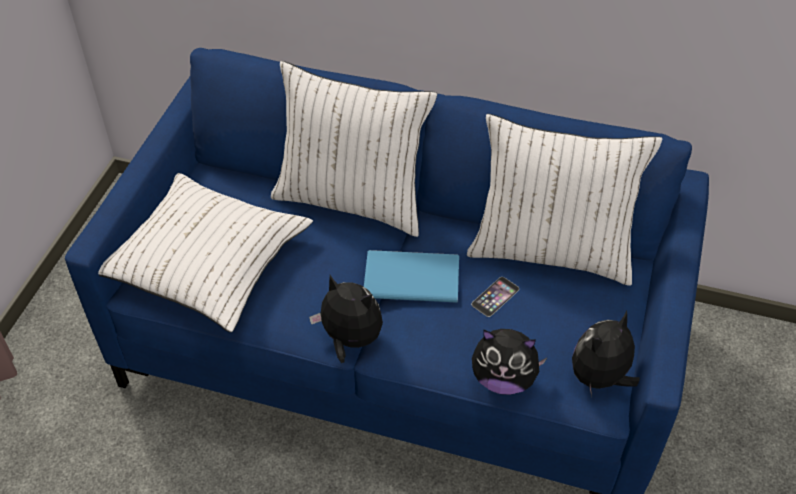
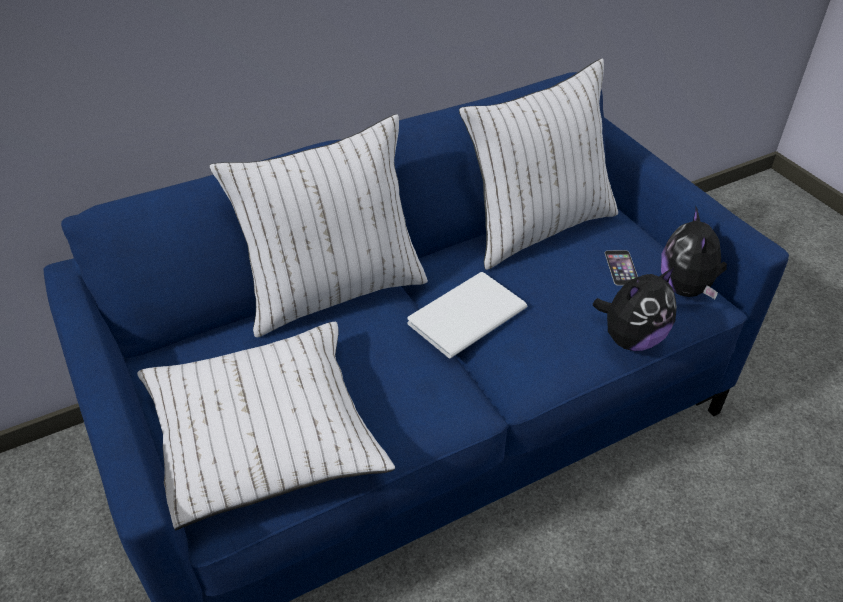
camera: 45 degrees left, 5 degrees down
plush toy [309,275,383,363] -> none
blue book [364,250,459,303] -> white book [407,272,527,359]
phone [471,277,519,317] -> phone moved to [605,250,638,286]

